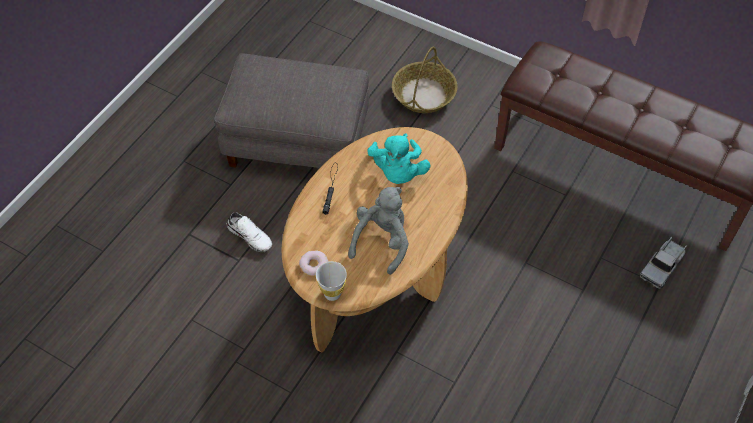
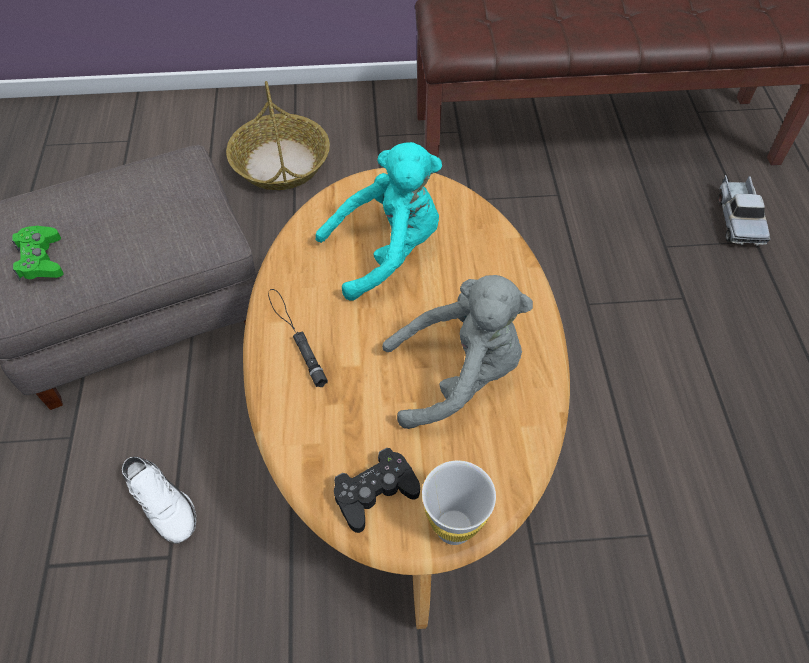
camera: 35 degrees left, 0 degrees up
white shoe [227,213,272,252] -> white shoe turned 45 degrees clockwise [121,456,196,544]
donut [299,250,329,276] -> black game controller [334,448,420,533]
grey plush toy [348,187,409,275] -> grey plush toy turned 90 degrees clockwise [382,275,533,429]
turquoise plush toy [367,133,430,184] -> turquoise plush toy turned 75 degrees counterclockwise [316,142,442,300]
none -> green game controller [12,226,64,281]

